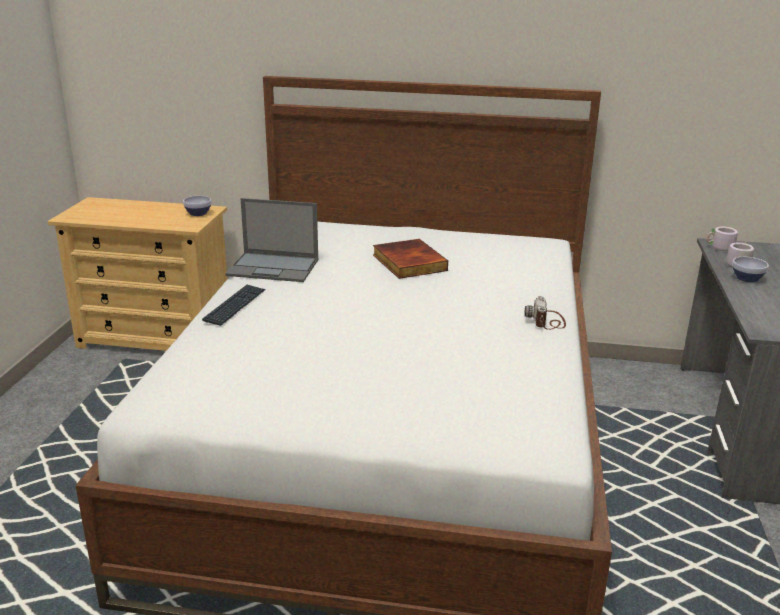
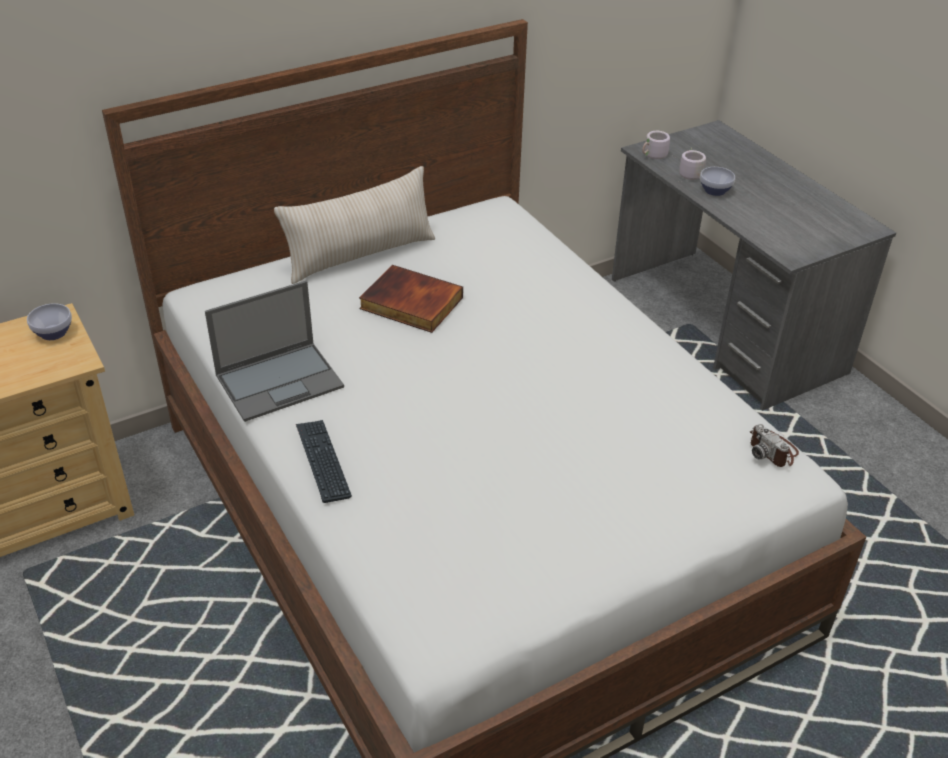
camera: 40 degrees left, 15 degrees up
camera [524,296,566,330] -> camera moved to [750,424,799,467]
none -> beige pillow [274,166,435,284]

